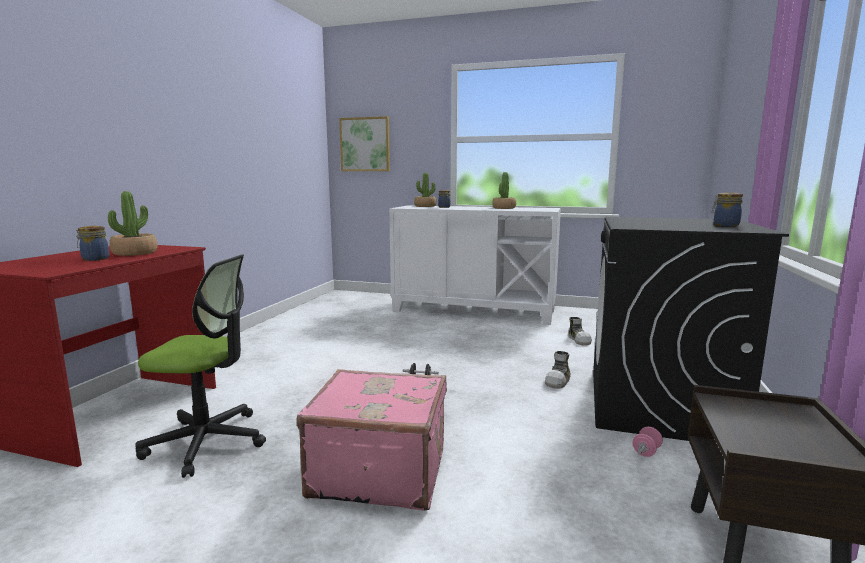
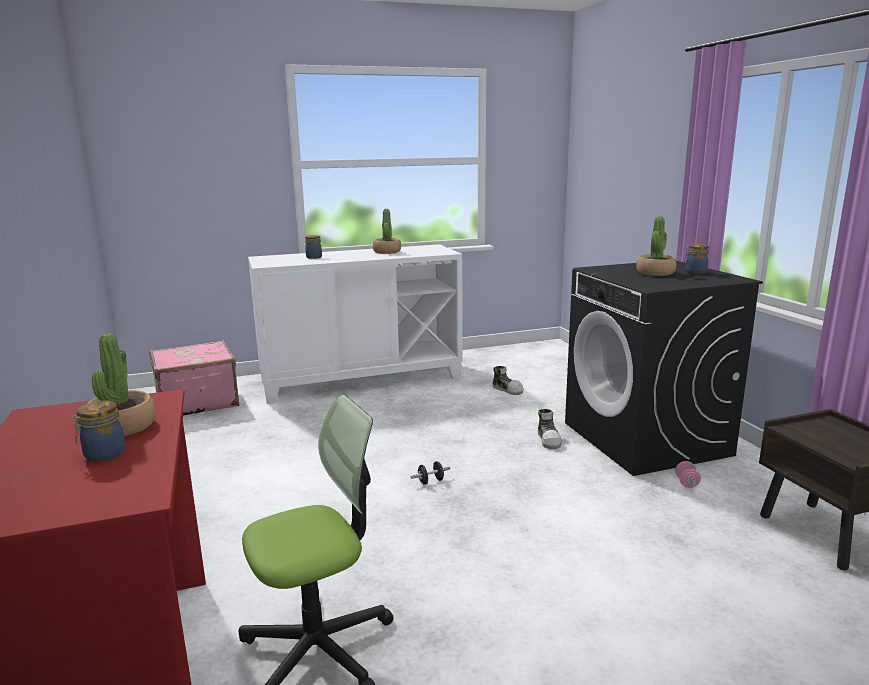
camera: 35 degrees left, 5 degrees up
pink suitcase [297,369,447,510] -> pink suitcase moved to [149,340,239,415]
picture [339,116,390,171] -> none
potted plant [414,172,436,207] -> potted plant moved to [636,216,676,276]

